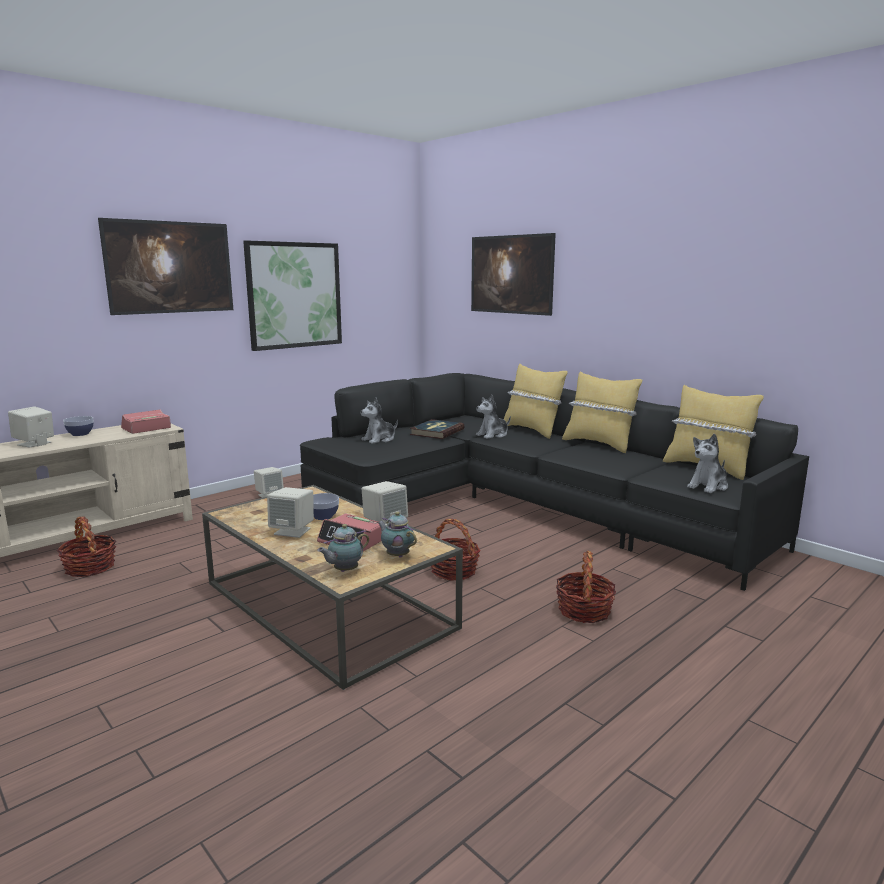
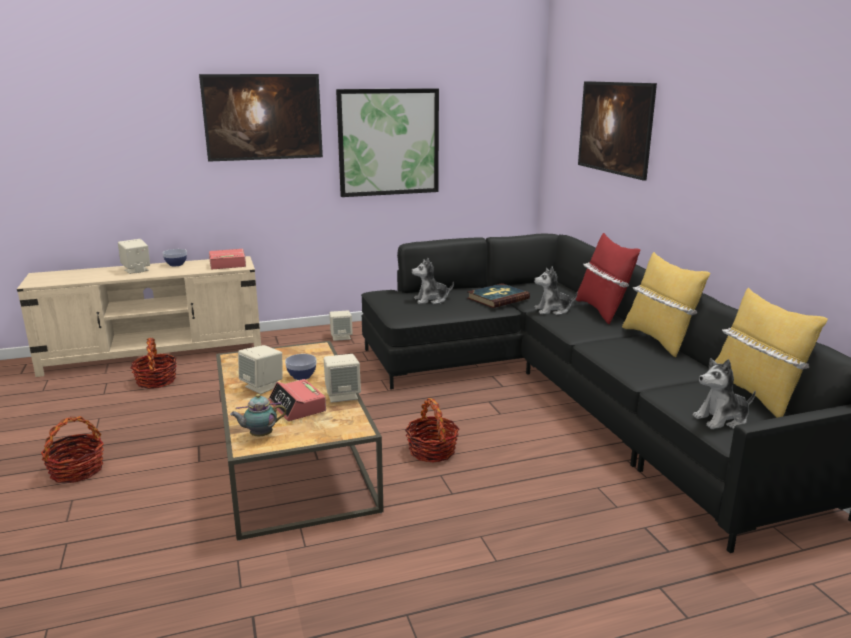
camera: 25 degrees right, 5 degrees up
teapot [378,512,417,558] -> none
yellow pillow [504,364,568,439] -> red pillow [576,233,640,324]
basket [556,551,616,623] -> basket moved to [41,416,104,483]

